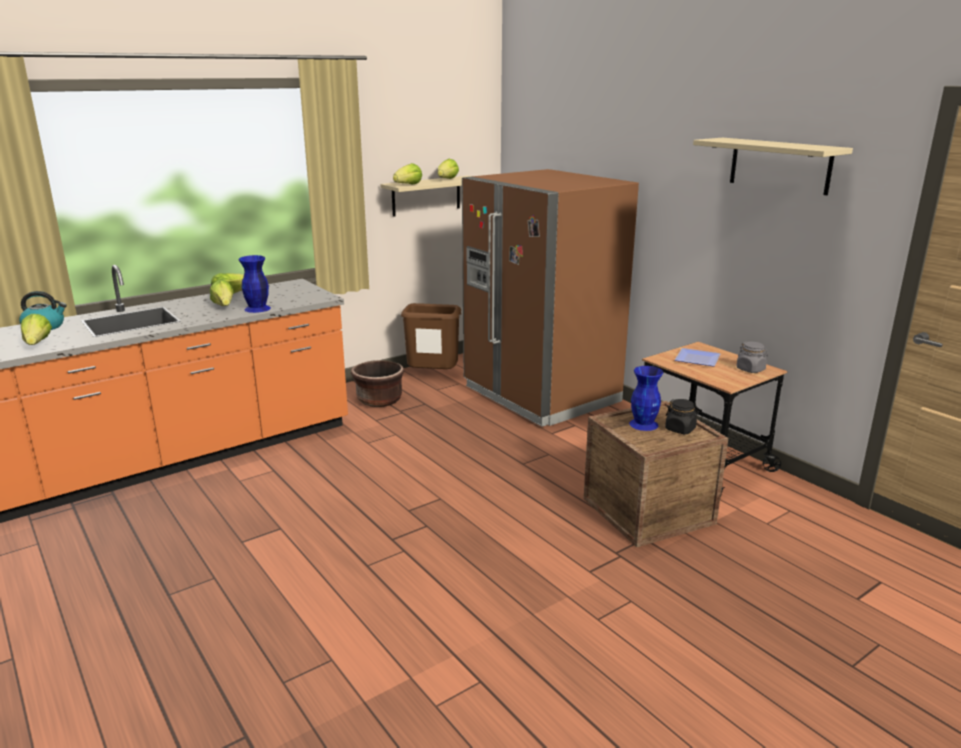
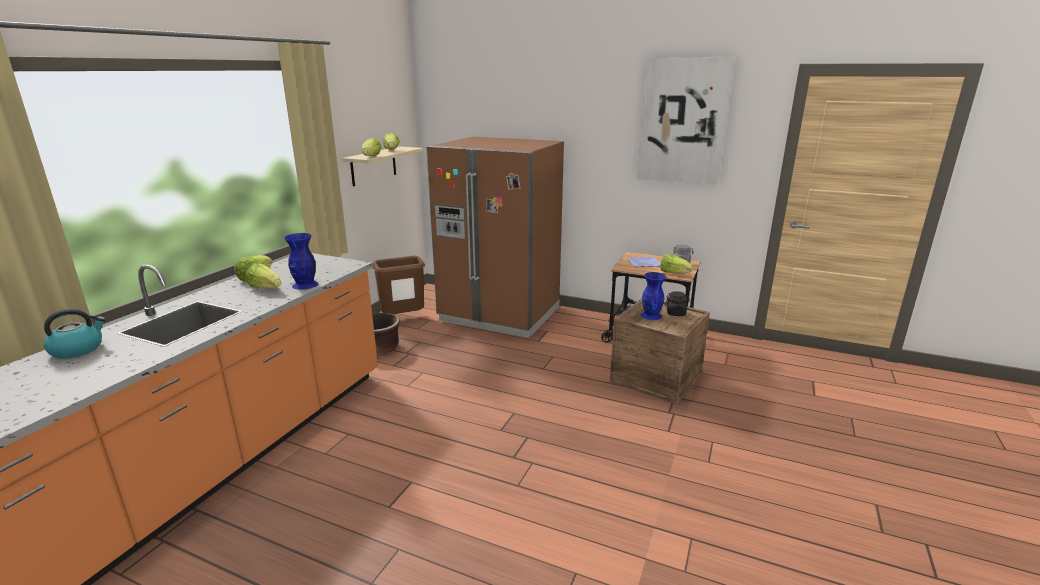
camera: 30 degrees left, 0 degrees up
lettuce [21,314,52,345] -> lettuce moved to [660,254,693,273]
beige shelf [693,138,853,195] -> picture [637,57,734,185]

